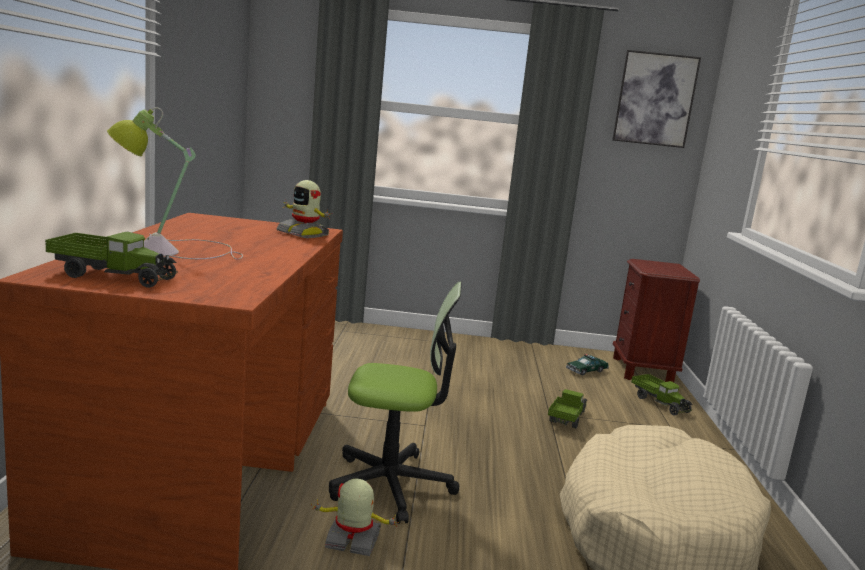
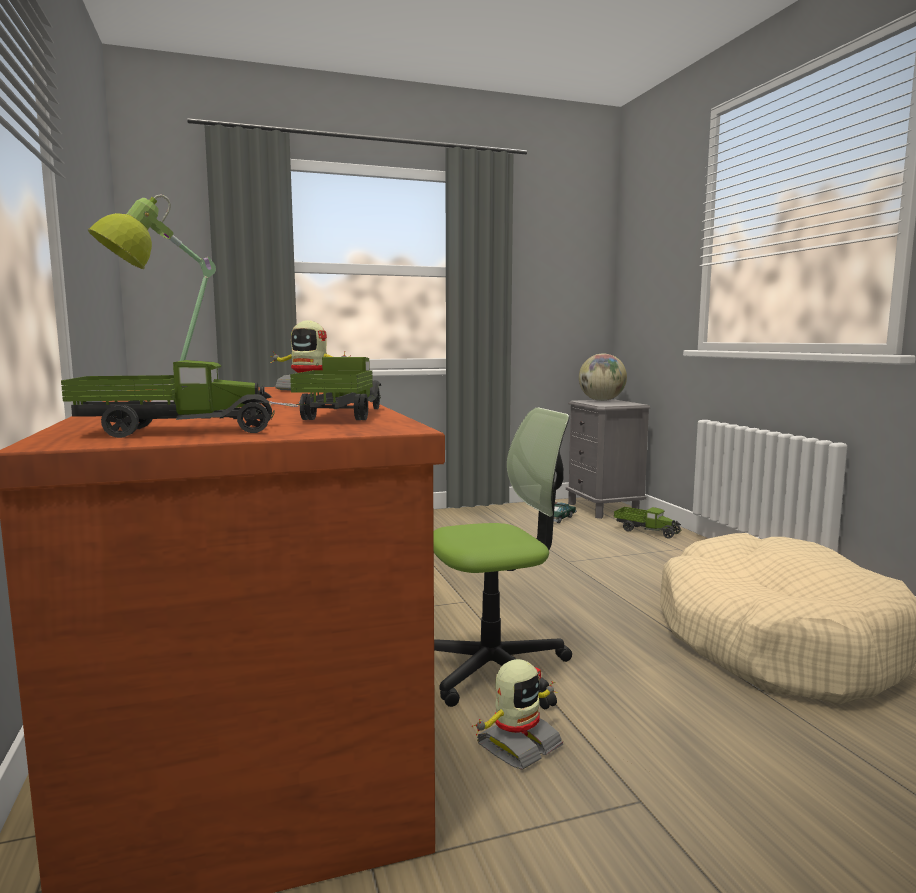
camera: 20 degrees left, 5 degrees down
toy robot [311,479,400,556] -> toy robot turned 150 degrees clockwise [472,659,563,770]
toy truck [548,389,587,428] -> toy truck moved to [290,357,381,420]
picture [612,50,701,148] -> none
brown nightstand [613,259,700,382] -> grey nightstand [566,399,650,519]
none -> globe [579,353,627,401]

